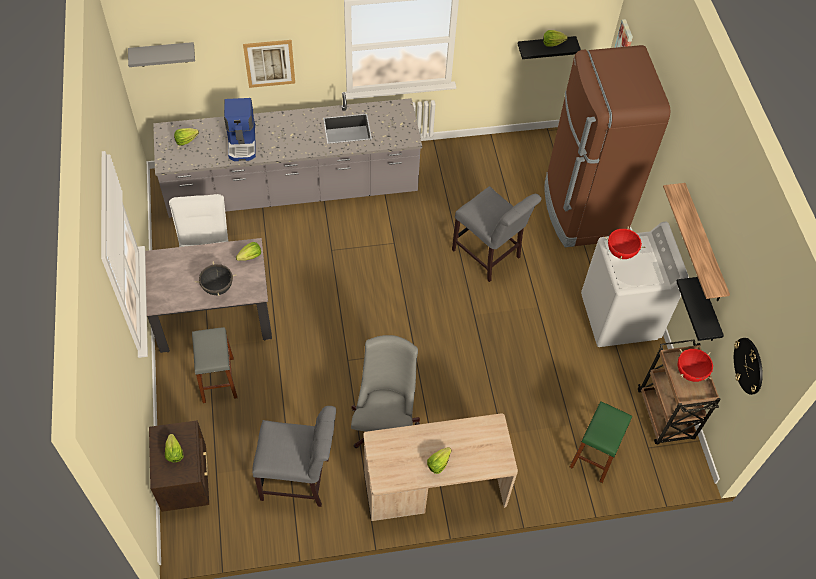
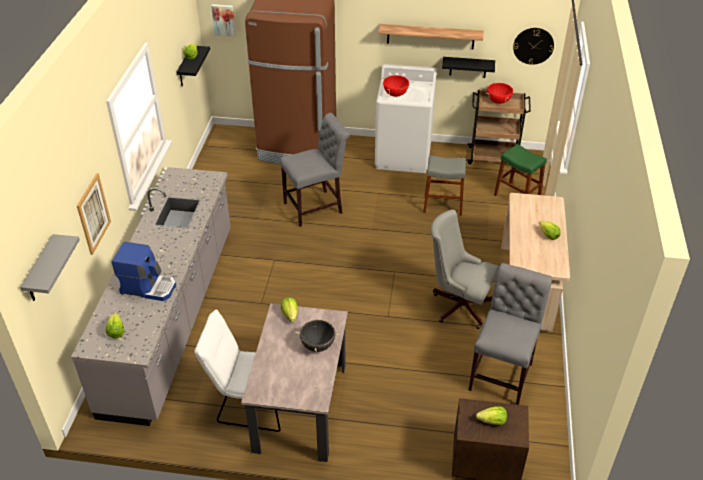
camera: 70 degrees left, 15 degrees down
grey stool [192,327,238,403] -> grey stool moved to [423,155,466,216]

